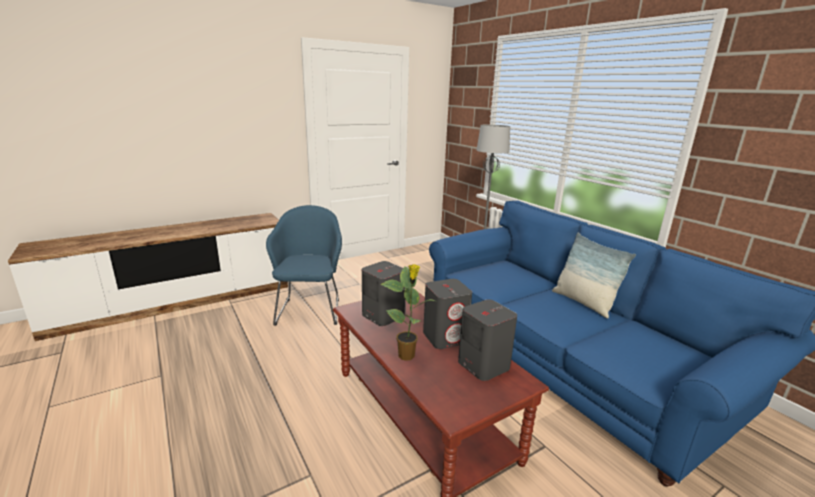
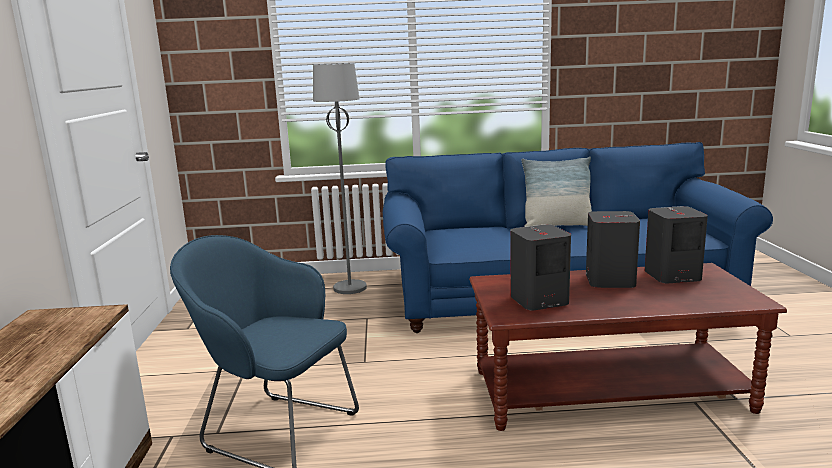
camera: 60 degrees left, 5 degrees down
potted plant [380,264,435,361] -> none

